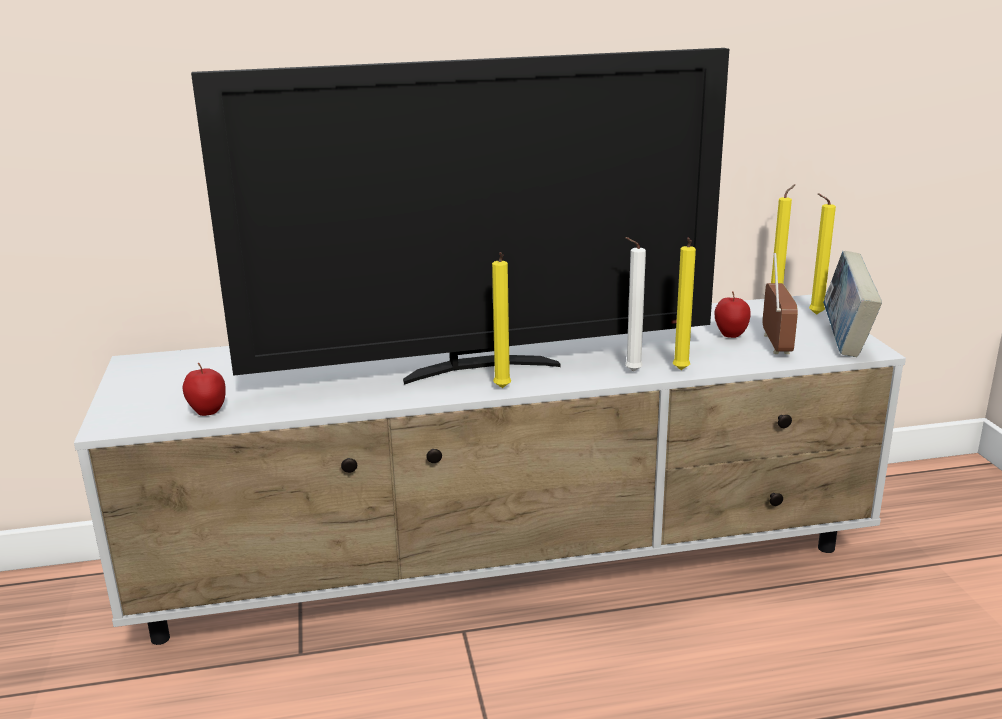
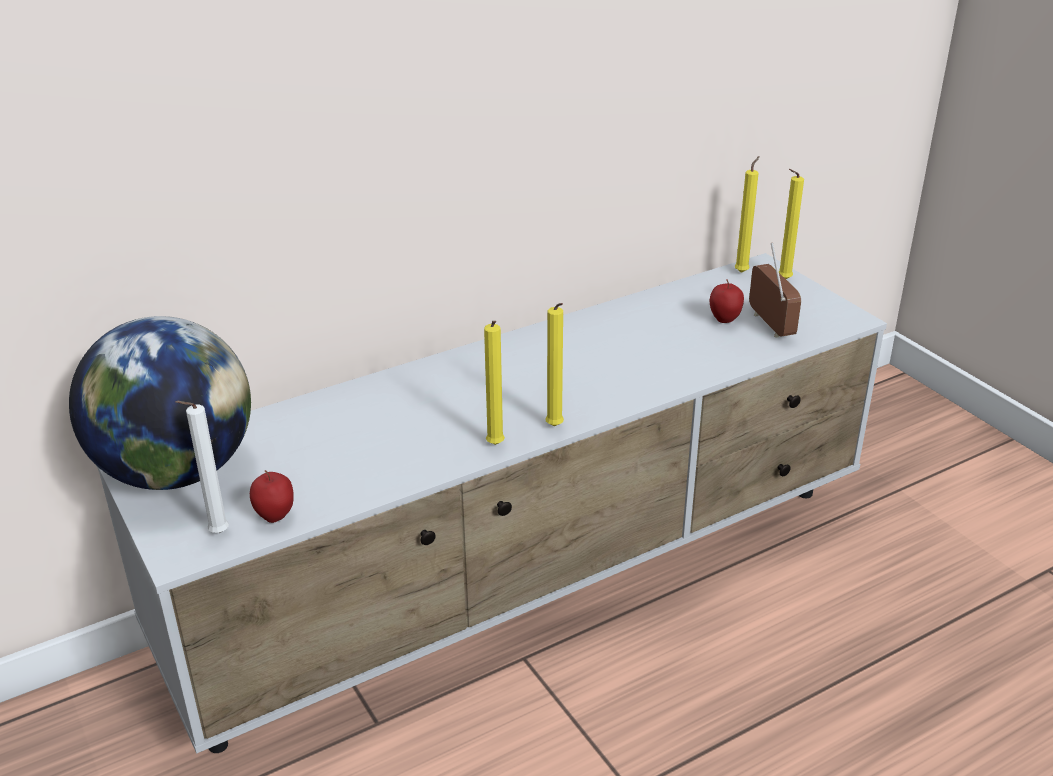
camera: 20 degrees left, 10 degrees up
television [191,48,729,385] -> none
white candle [625,237,646,372] -> white candle moved to [176,401,229,533]
yellow candle [673,238,696,370] -> yellow candle moved to [484,321,505,445]
book [823,251,882,357] -> none
none -> globe [69,316,251,490]

